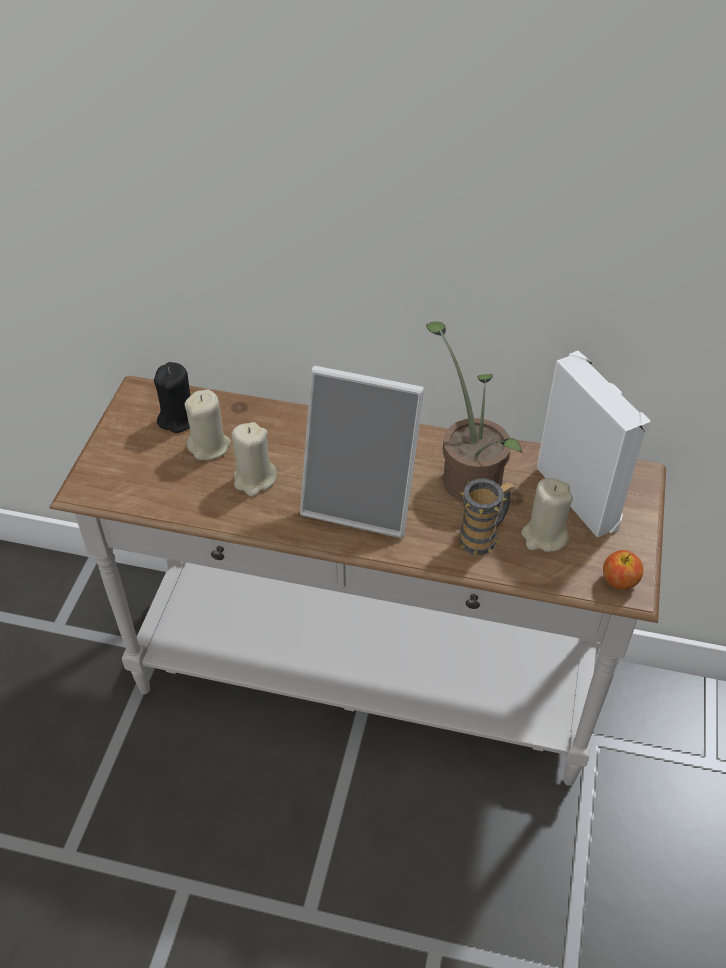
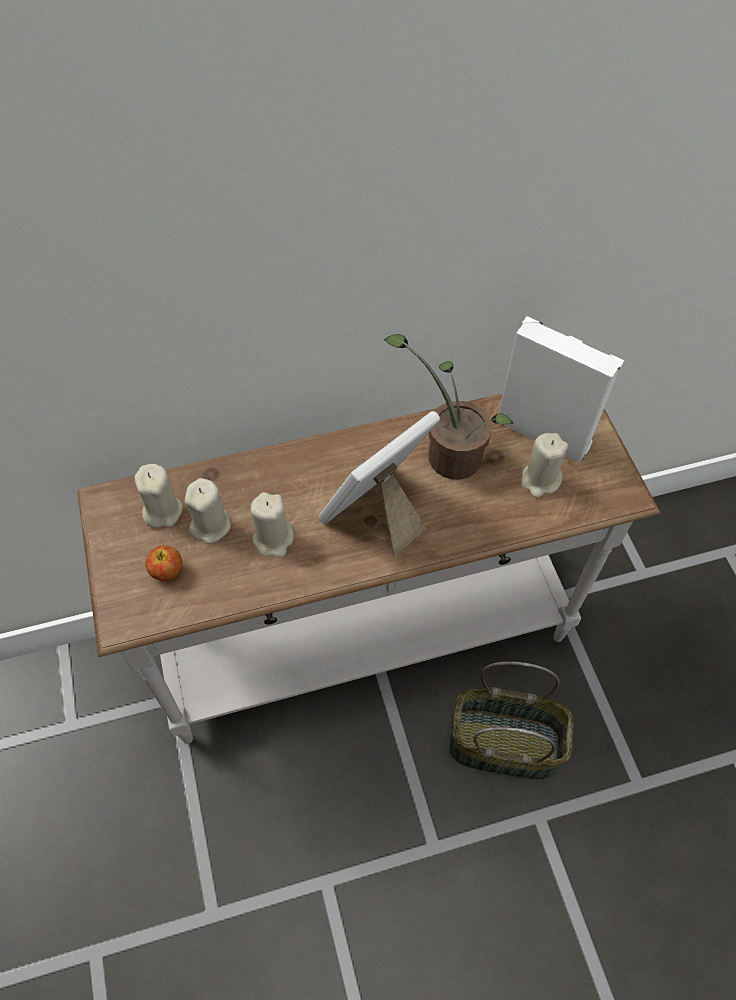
camera: 30 degrees left, 10 degrees up
black candle [154,362,191,433] -> beige candle [134,464,183,528]
picture frame [300,366,425,538] -> picture frame turned 150 degrees clockwise [318,411,440,556]
mug [456,478,514,556] -> none
apple [603,550,643,589] -> apple moved to [145,545,183,581]
none -> basket [450,661,574,780]

